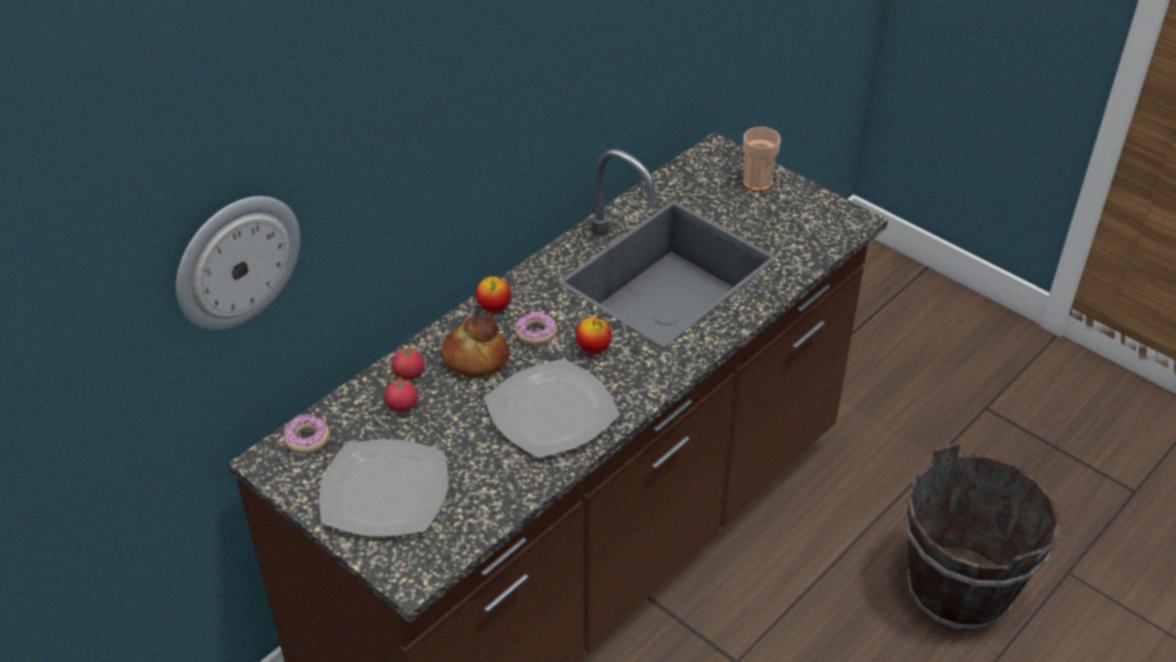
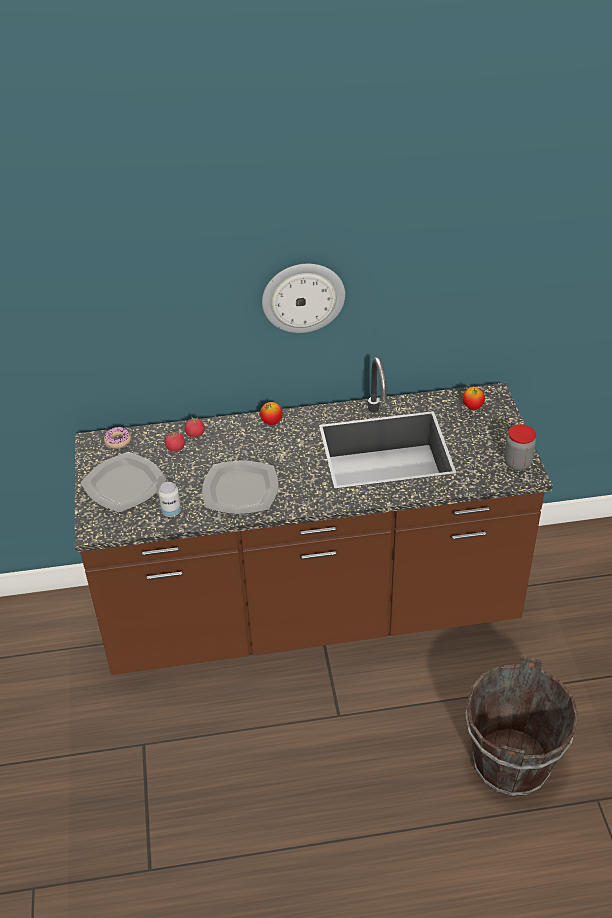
camera: 40 degrees right, 0 degrees up
wall clock [176,196,300,330] -> wall clock moved to [262,264,345,333]
bread [441,314,510,377] -> none
donut [515,311,557,345] -> none
apple [576,317,612,354] -> apple moved to [463,387,485,410]
cup [743,127,781,192] -> none
none -> can [158,482,181,517]
none -> jar [504,424,536,470]

